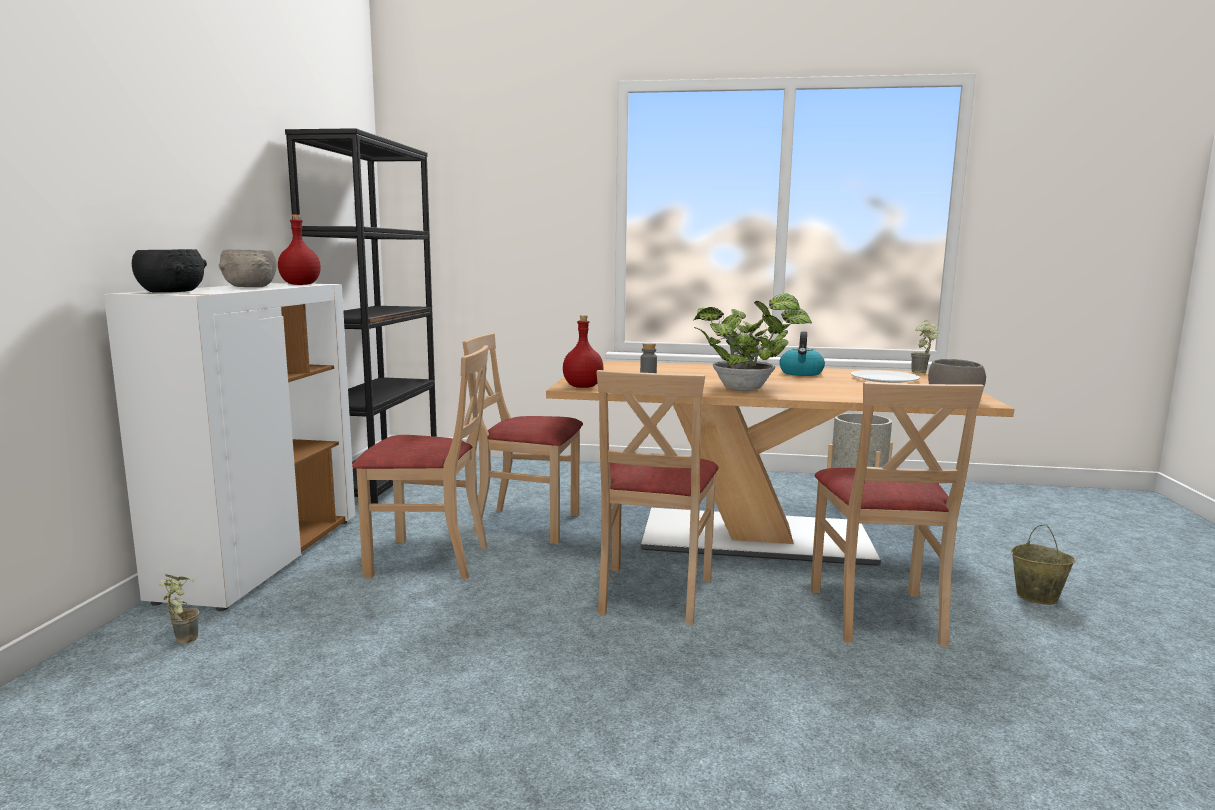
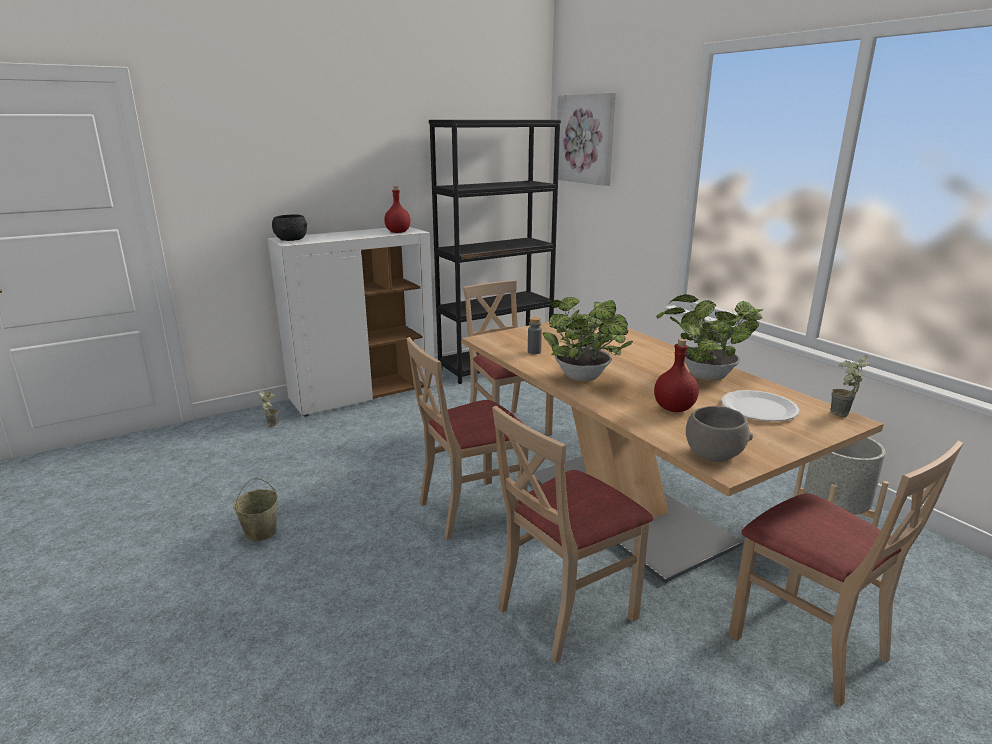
camera: 50 degrees right, 10 degrees up
grey bowl [219,249,277,287] -> none
beige chair [352,345,489,579] -> beige chair moved to [728,440,963,707]
red bottle [563,315,604,388] -> red bottle moved to [654,339,699,412]
kettle [779,331,825,376] -> potted plant [656,294,763,380]
beige bucket [1011,524,1075,605] -> beige bucket moved to [233,478,278,541]
none -> picture [557,93,616,186]

